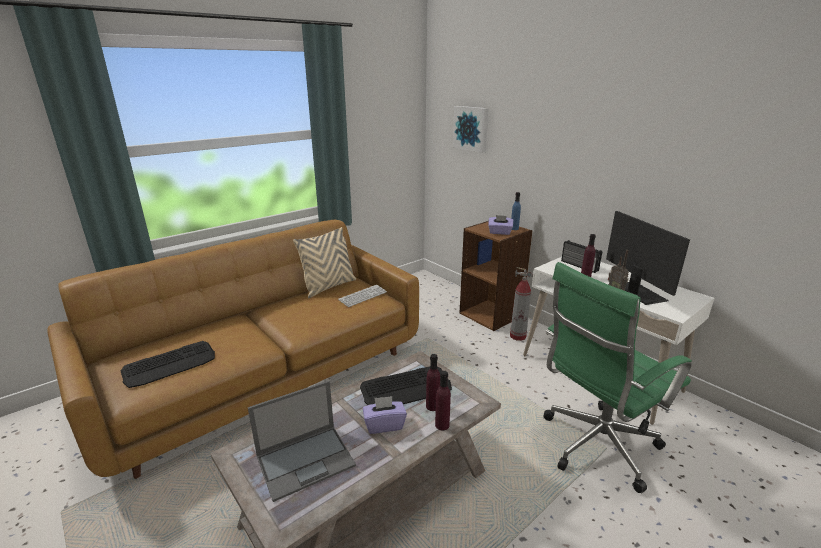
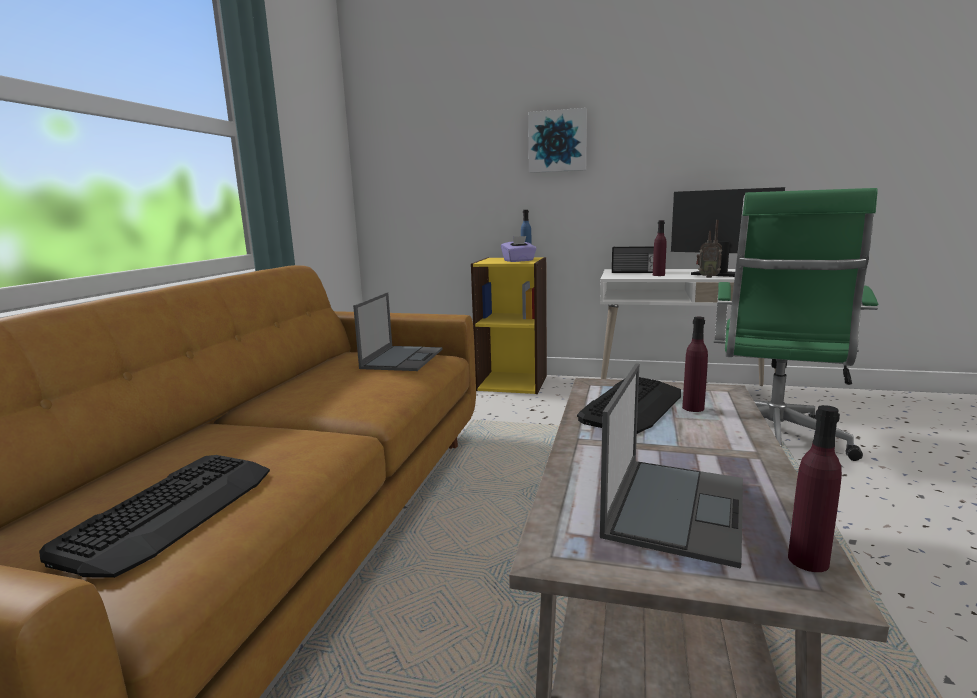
camera: 35 degrees left, 10 degrees down
beige pillow [293,227,356,298] -> none
keyboard [338,285,387,307] -> laptop [353,292,442,371]
purple tissue box [363,396,407,434] -> none
purple bottle [435,371,451,430] -> purple bottle moved to [788,405,842,572]
picture [453,106,489,153] -> picture moved to [528,108,587,173]
brown bookcase [459,221,532,331] -> yellow bookcase [471,257,547,394]
fire extinguisher [510,267,533,341] -> none

